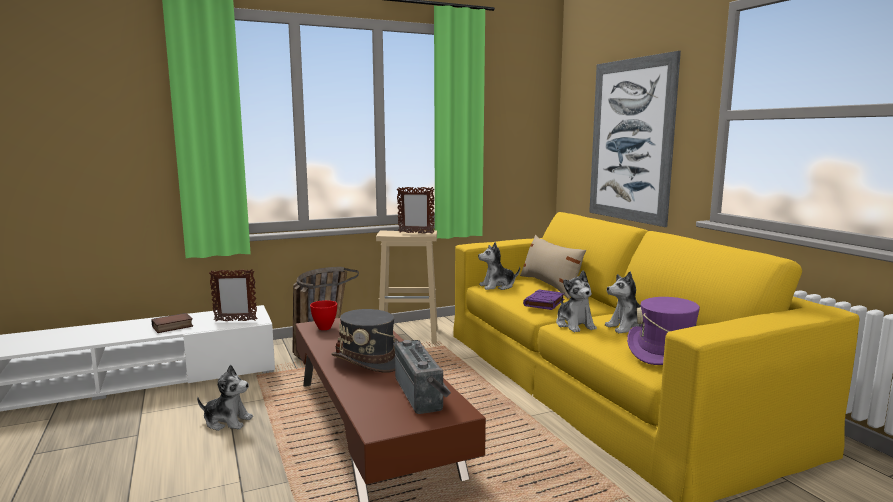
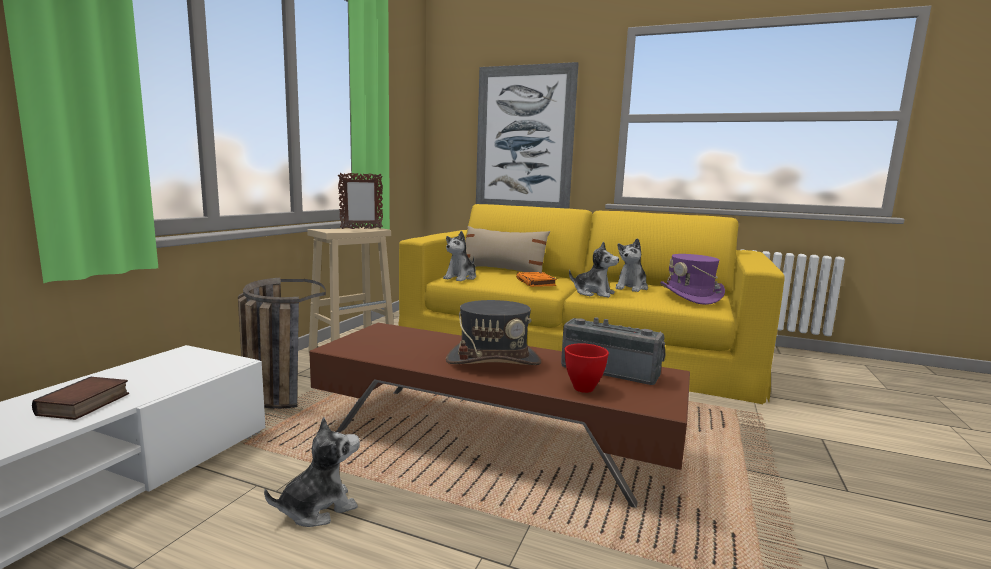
camera: 45 degrees left, 0 degrees up
picture frame [209,269,257,322] -> none
red bowl [310,300,337,330] -> red bowl moved to [565,343,609,393]
purple book [523,290,565,310] -> orange book [516,272,557,287]

